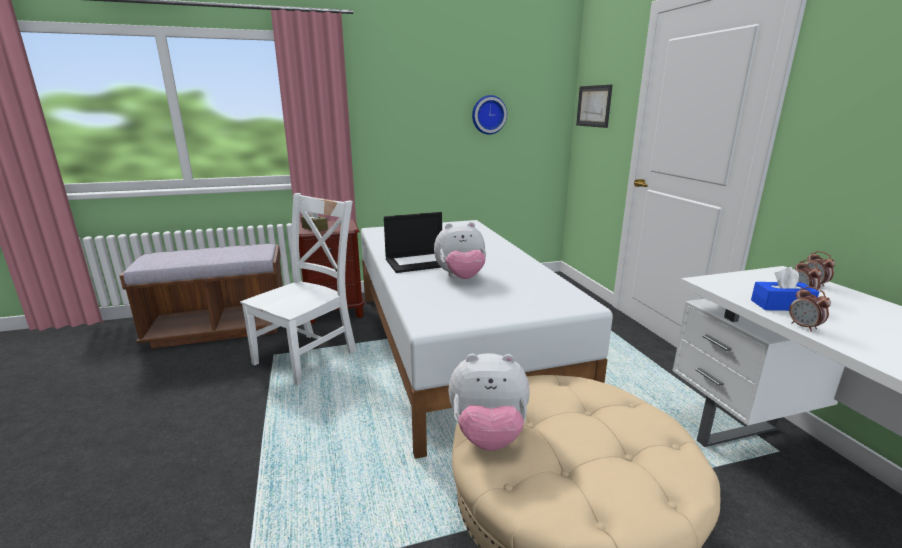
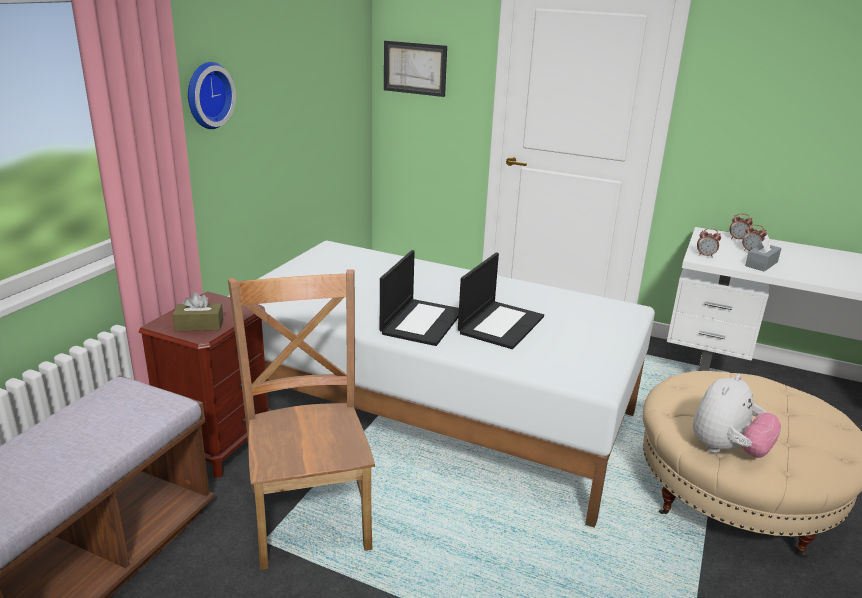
camera: 50 degrees left, 5 degrees up
white chair [240,193,357,385] -> brown chair [228,269,375,570]
plush toy [434,222,486,279] -> laptop [458,252,544,349]
wall clock [472,95,507,135] -> wall clock moved to [188,62,236,129]
blue tissue box [751,267,819,311] -> grey tissue box [745,234,781,272]
alarm clock [789,286,831,332] -> alarm clock moved to [697,228,721,258]

